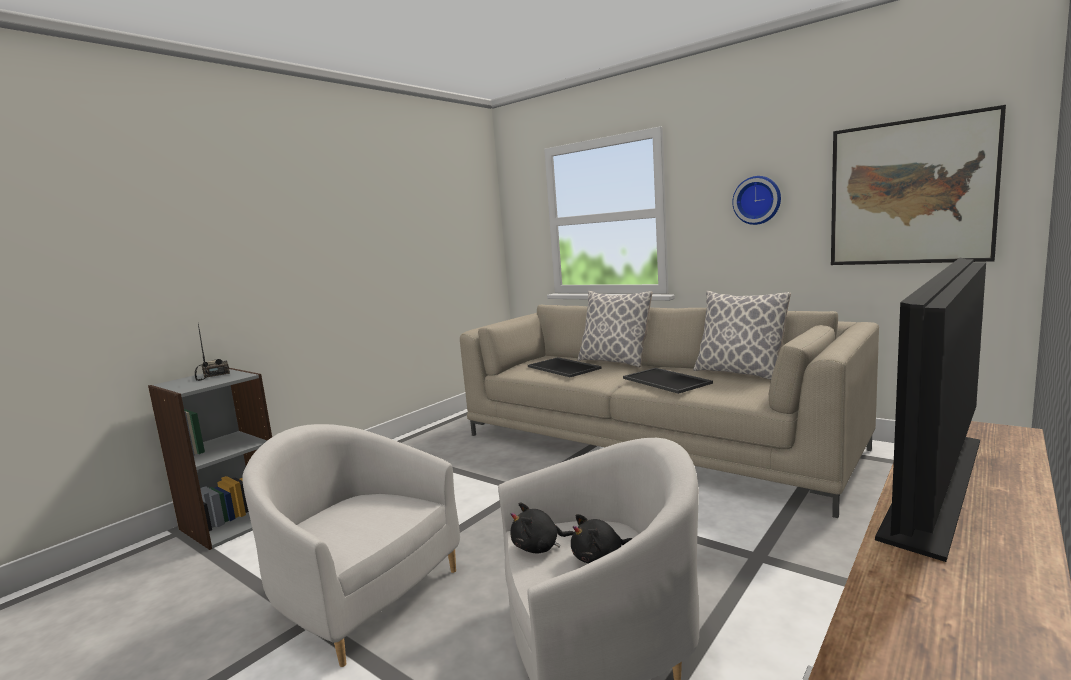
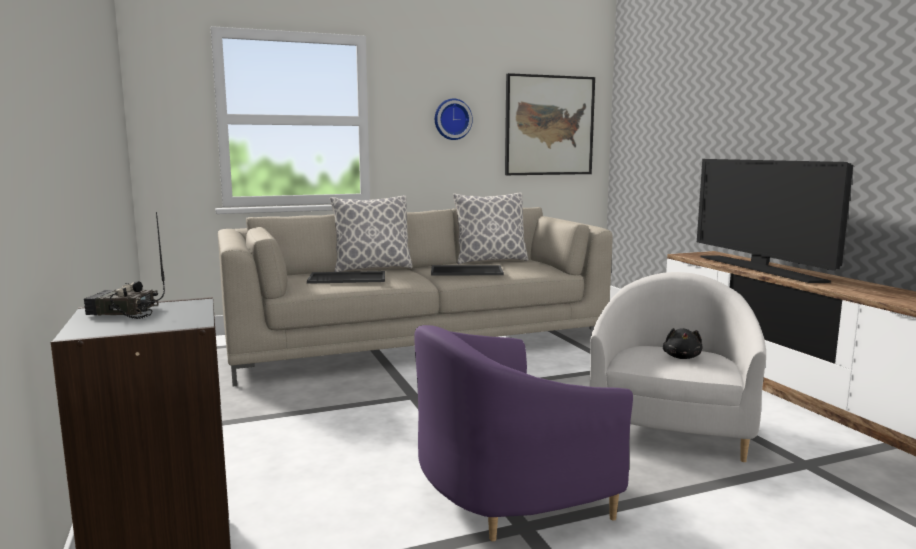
camera: 60 degrees left, 0 degrees up
white armchair [242,424,460,667] -> purple armchair [414,325,633,541]
black plush toy [510,503,574,554] -> none

